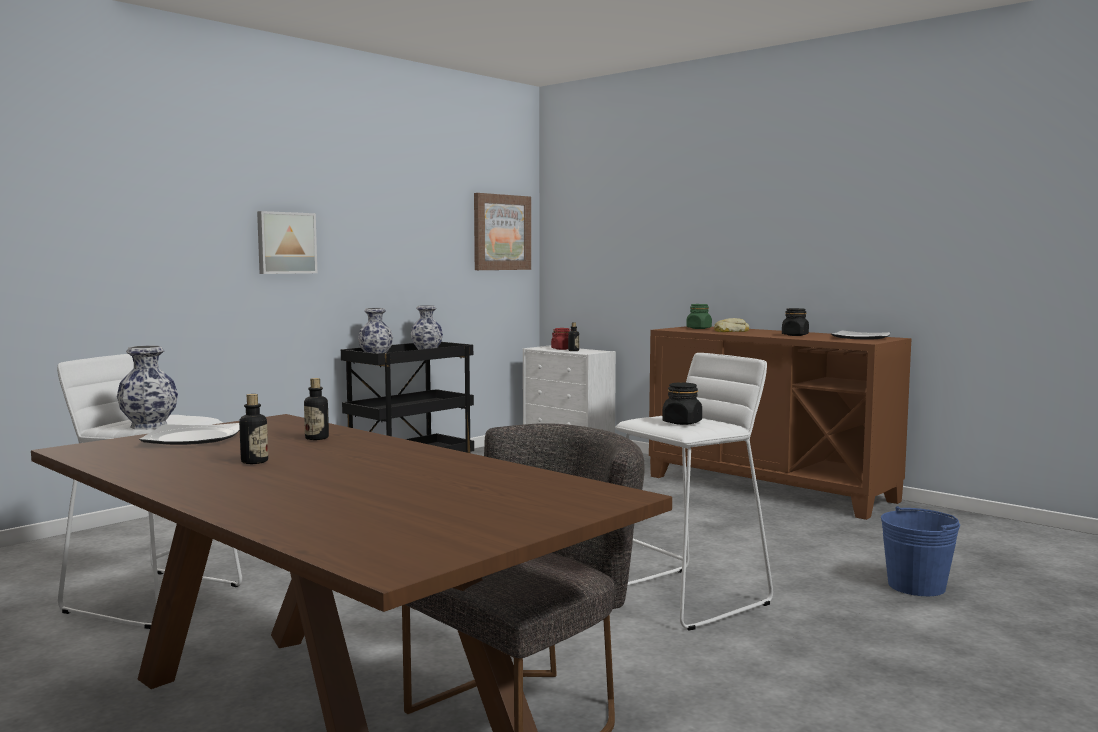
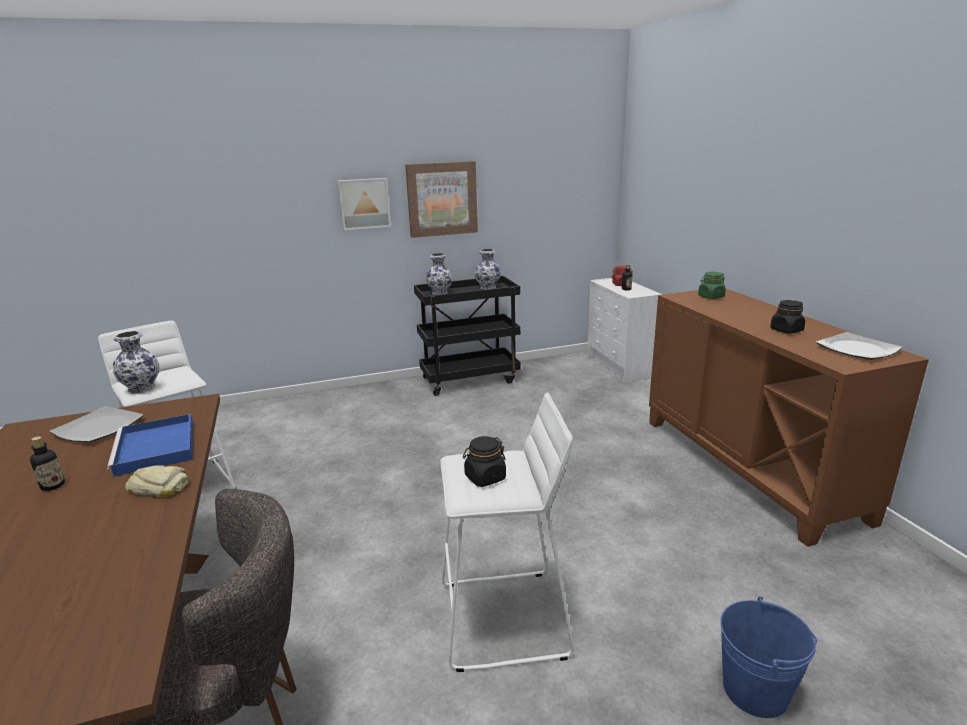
camera: 30 degrees right, 15 degrees up
bottle [304,378,329,440] -> blue tray [107,414,193,477]
picture [474,193,531,270] -> picture moved to [405,161,478,238]
bread [714,318,749,332] -> bread moved to [125,465,189,497]

